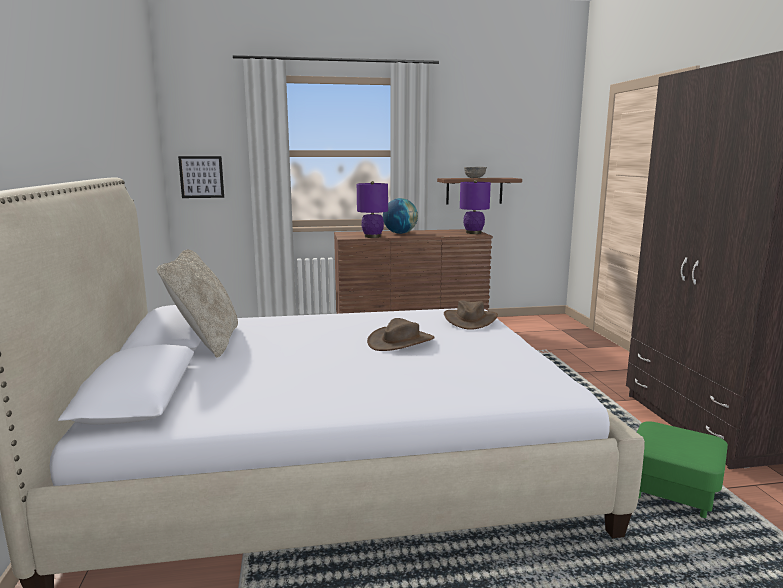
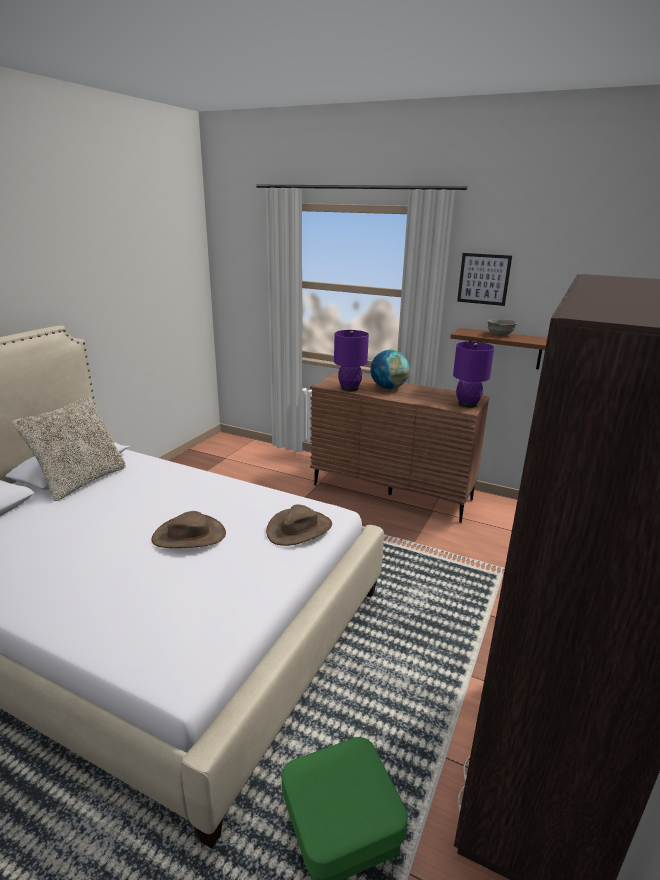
camera: 35 degrees right, 10 degrees up
picture [178,156,224,198] -> picture moved to [457,253,512,306]

